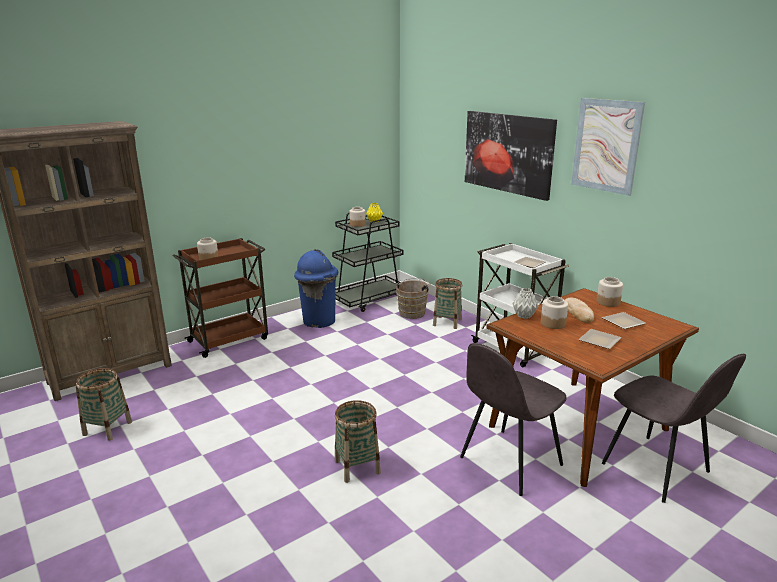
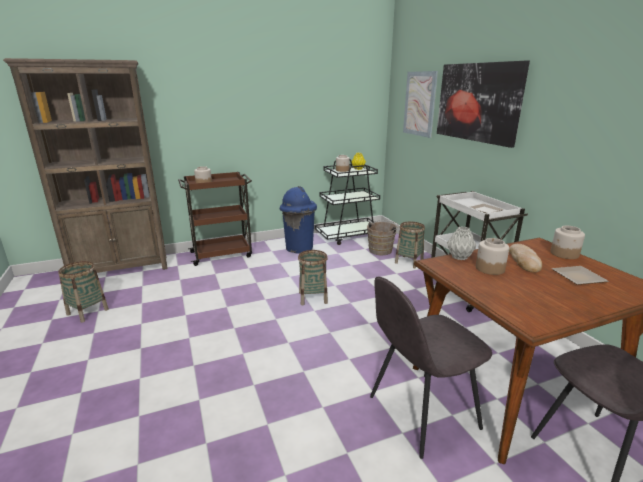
camera: 15 degrees right, 0 degrees up
basket [335,400,381,483] -> basket moved to [298,250,328,305]
picture [571,98,645,196] -> picture moved to [403,71,438,138]
plate [578,329,622,349] -> none

